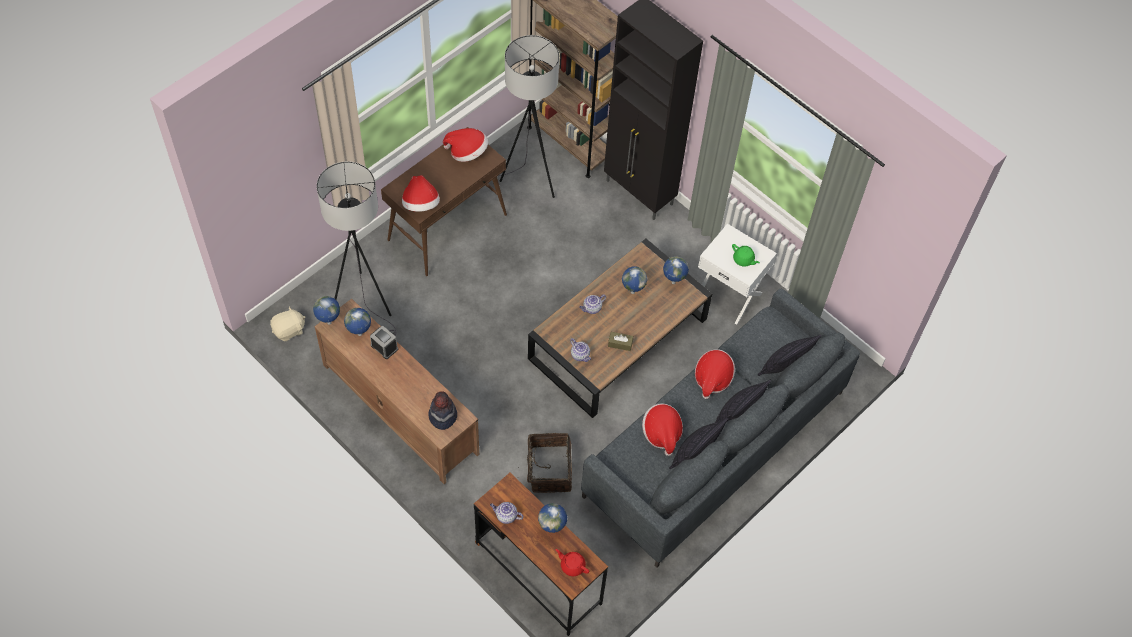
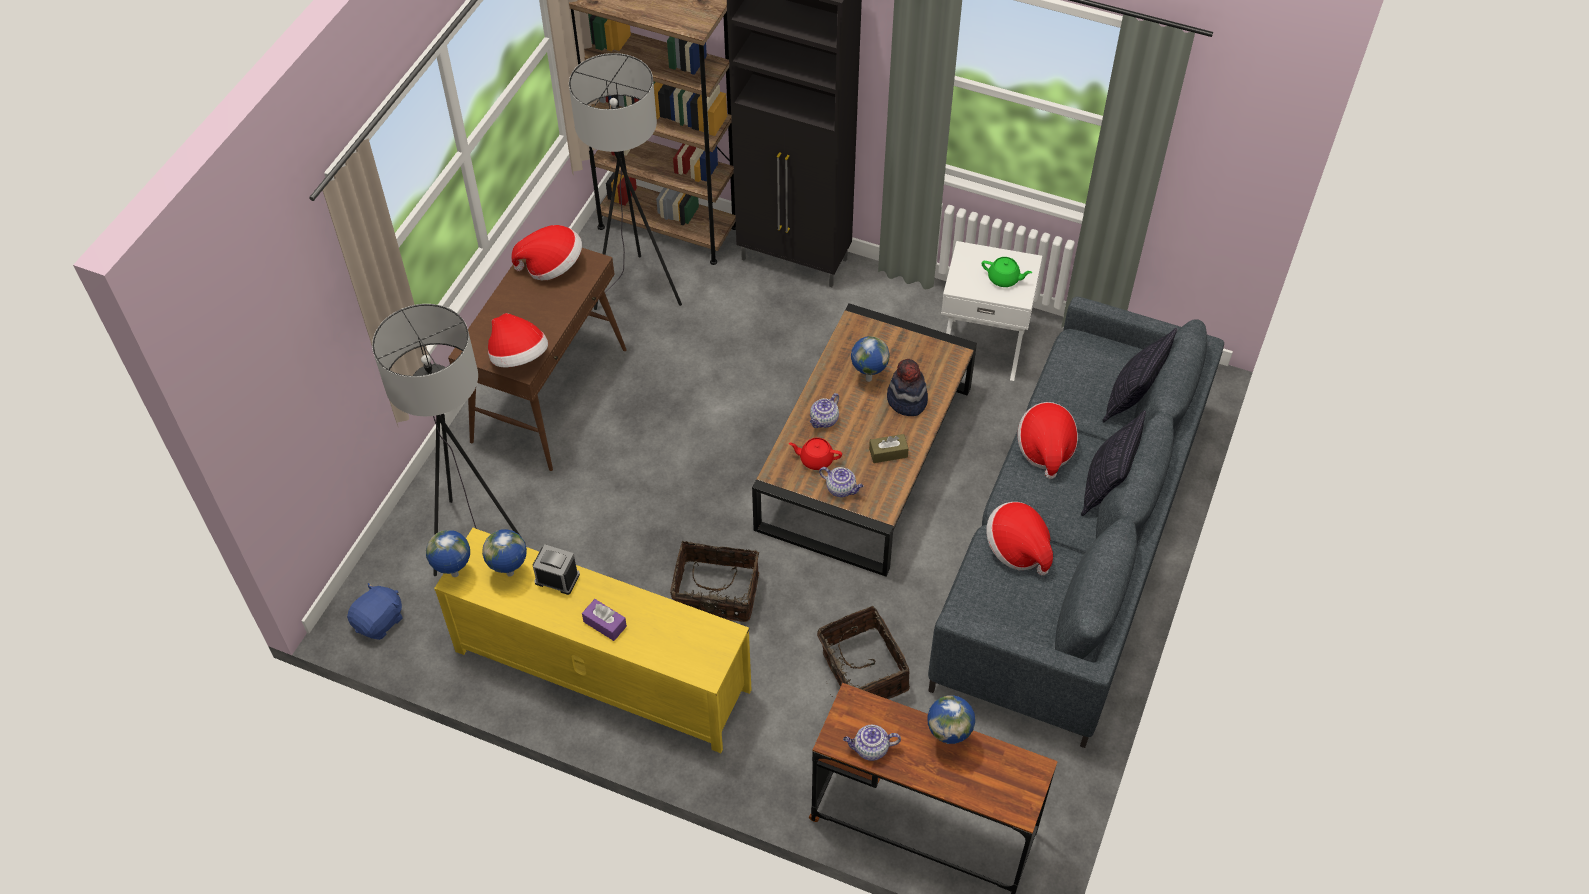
camera: 20 degrees left, 5 degrees down
beige plush toy [270,306,305,341] -> blue plush toy [347,583,403,640]
brown tv stand [314,299,479,484] -> yellow tv stand [434,528,751,753]
hat [428,392,457,430] -> hat moved to [887,359,928,416]
red teapot [556,549,589,576] -> red teapot moved to [788,438,842,470]
globe [663,256,689,284] -> none
pillow [669,418,728,469] -> none
none -> purple tissue box [582,599,627,641]
none -> basket [670,541,759,622]

